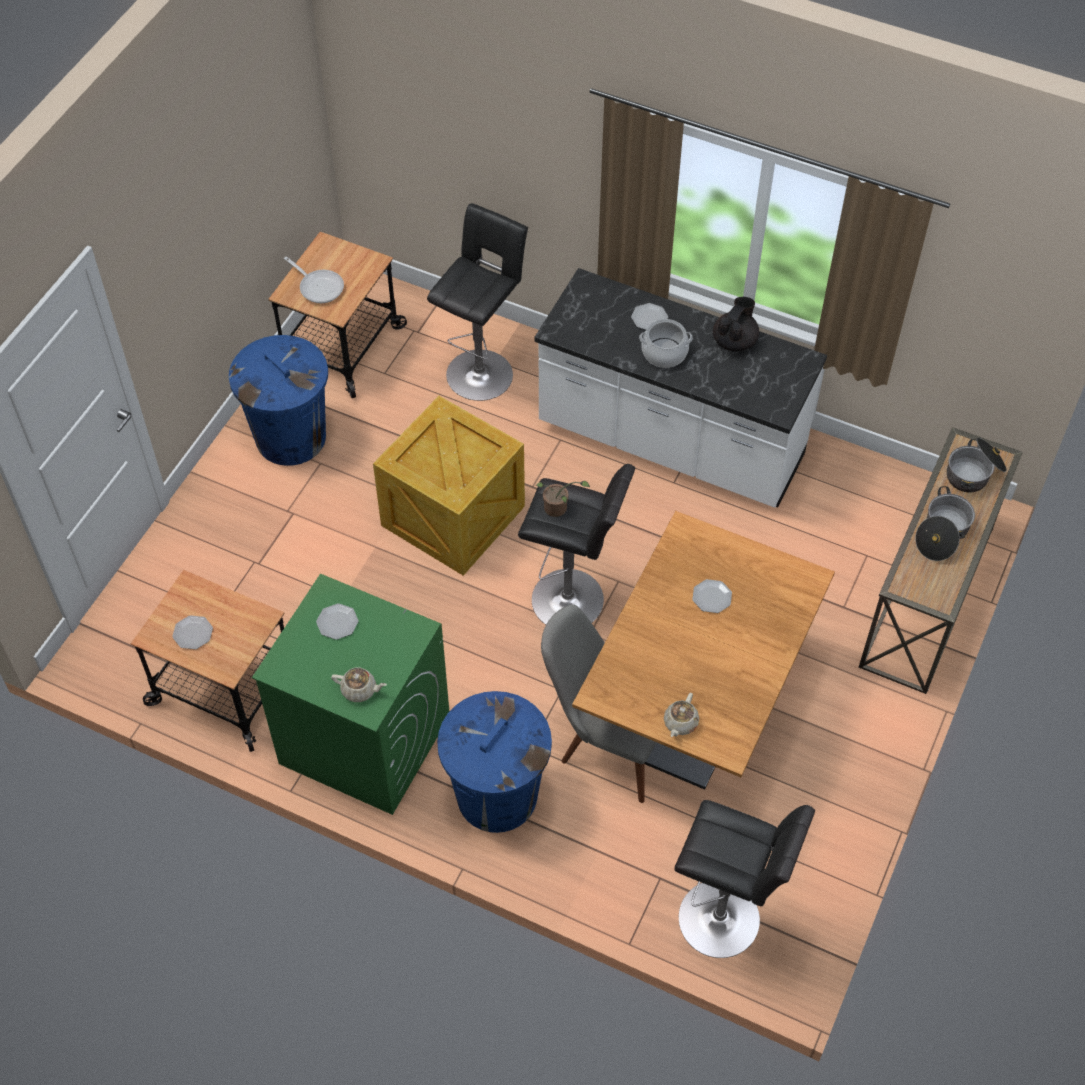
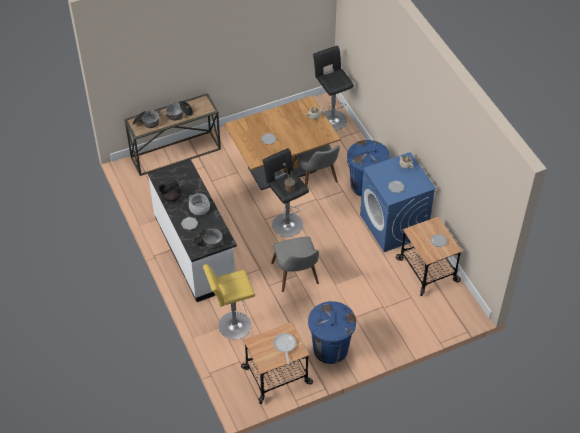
camera: 140 degrees left, 5 degrees down
green washing machine [252,574,449,815] -> blue washing machine [360,152,436,252]
crate [373,396,525,576] -> grey chair [271,236,319,292]
black stool [427,203,528,401] -> yellow stool [203,264,255,340]
none -> cooking pot [193,228,225,249]

